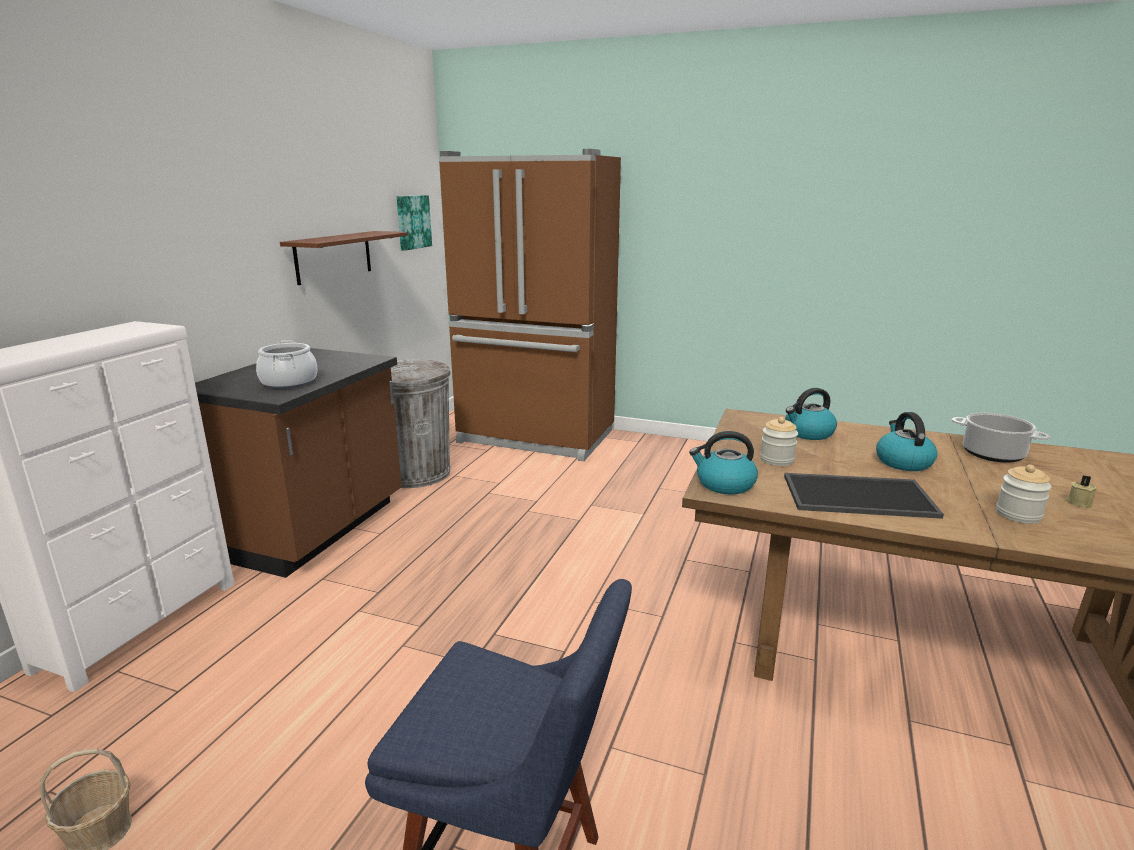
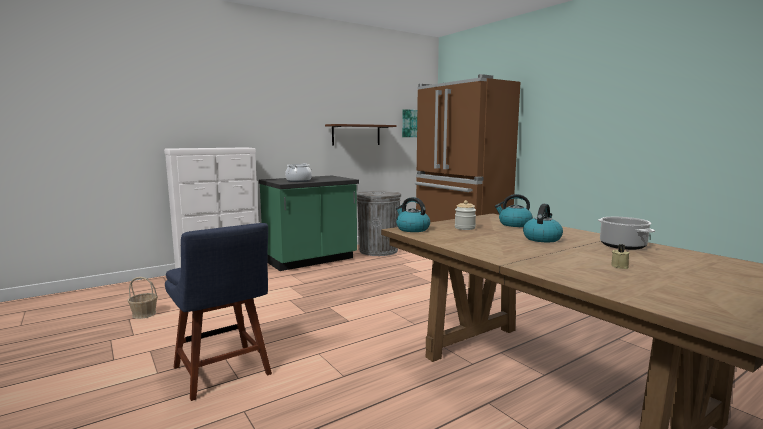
camera: 35 degrees right, 10 degrees down
brown counter [195,348,402,578] -> green counter [259,175,359,271]
tray [784,473,944,519] -> none
jar [996,465,1051,524] -> none

